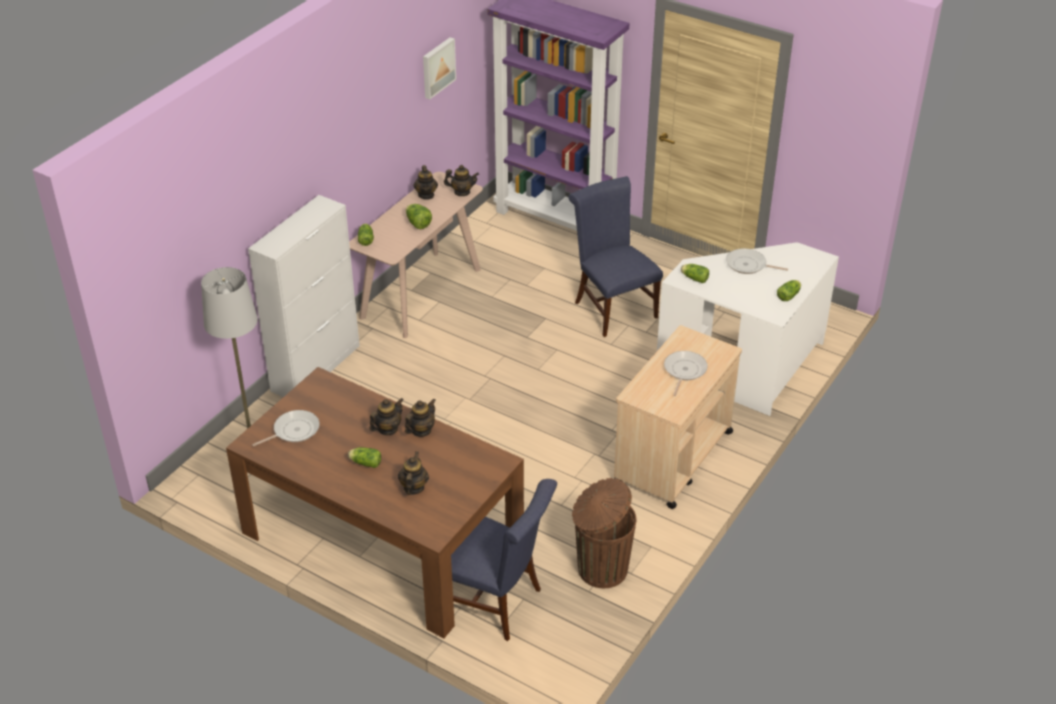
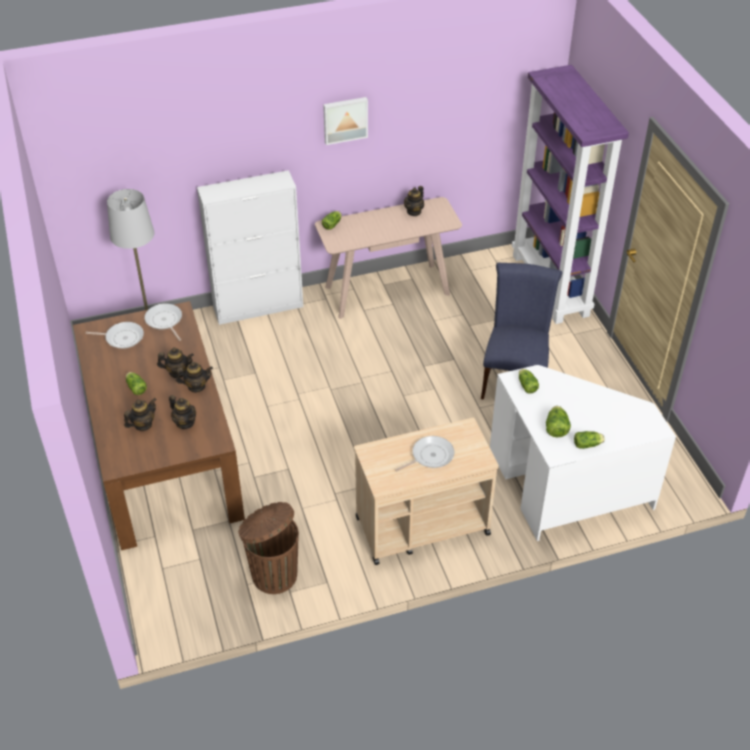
camera: 40 degrees right, 5 degrees up
lettuce [406,204,432,229] -> lettuce moved to [546,406,571,438]
picture [423,37,456,99] -> picture moved to [323,97,368,145]
teapot [444,165,479,196] -> teapot moved to [169,395,196,429]
blue chair [451,479,557,641] -> none
frying pan [726,248,788,274] -> frying pan moved to [144,303,182,341]

